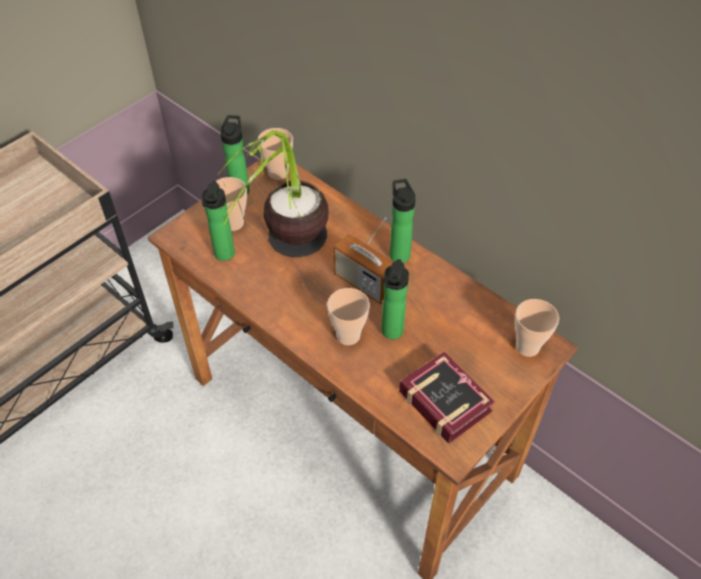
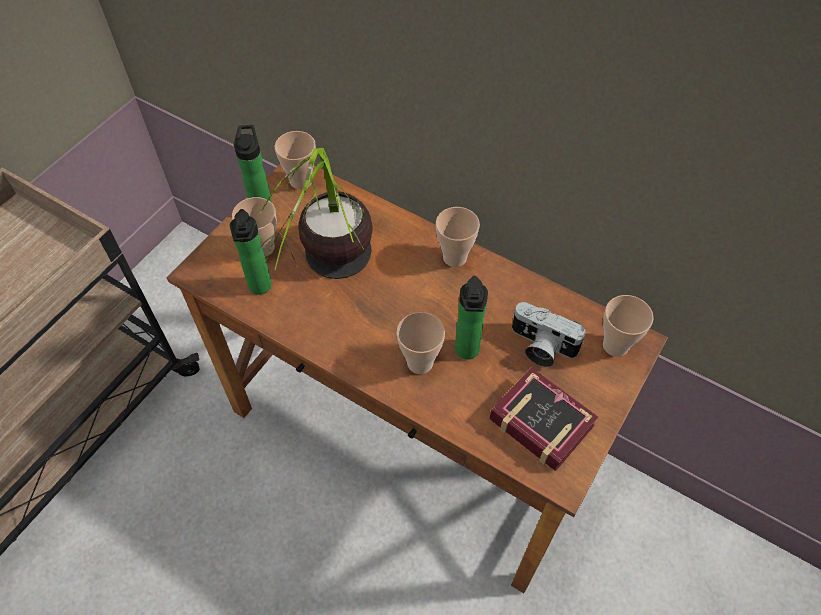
camera: 10 degrees left, 5 degrees up
radio [333,217,394,305] -> none
bottle [390,179,416,263] -> cup [436,207,480,267]
none -> camera [512,302,585,367]

